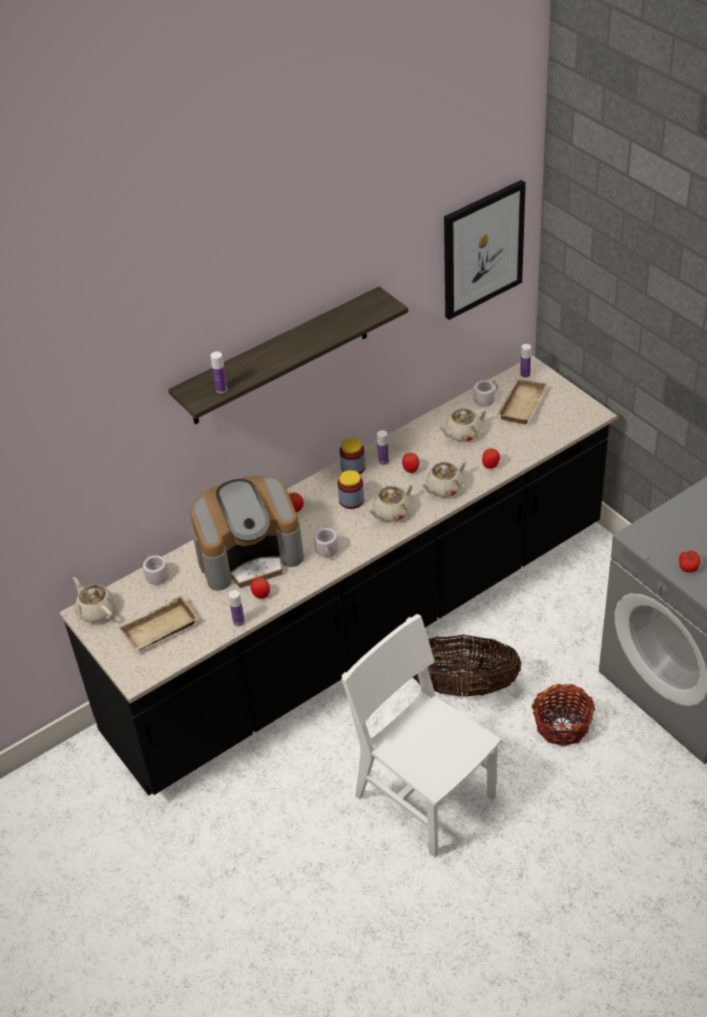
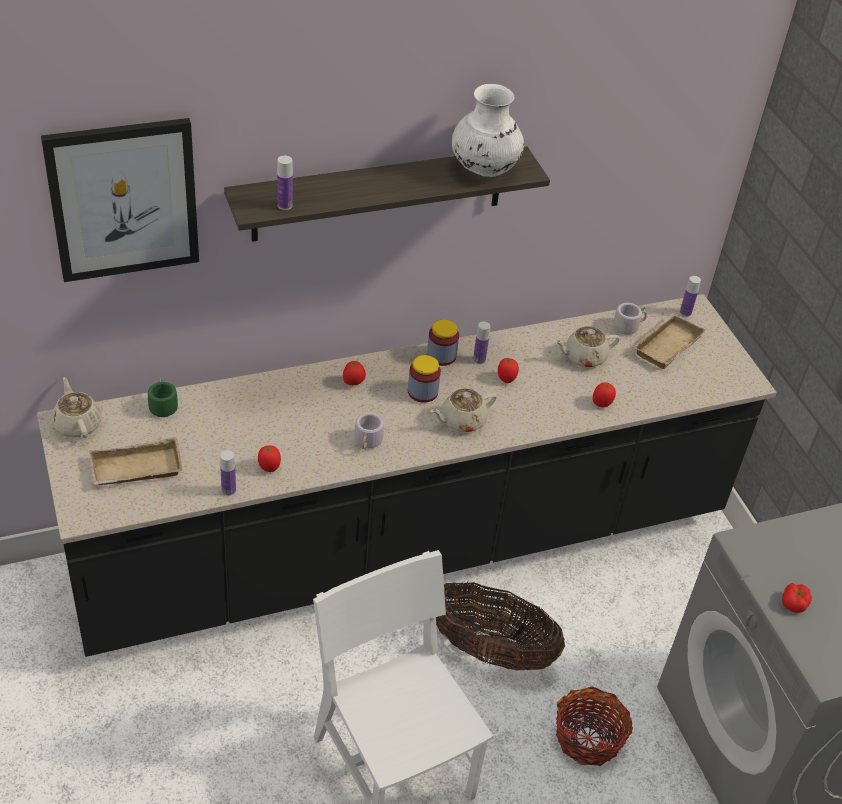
camera: 10 degrees right, 0 degrees up
grey mug [143,554,169,590] -> green mug [148,380,178,417]
coffee machine [190,476,304,591] -> none
beige teapot [421,460,466,497] -> none
picture [444,180,526,320] -> picture moved to [41,118,199,282]
none -> white vase [452,84,524,177]

